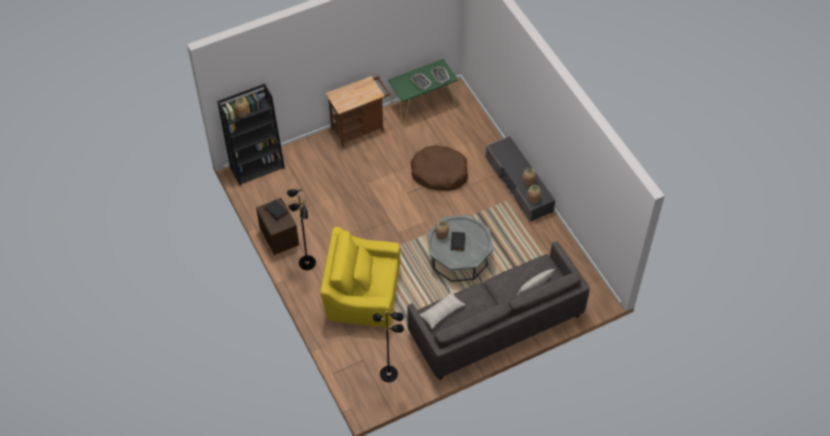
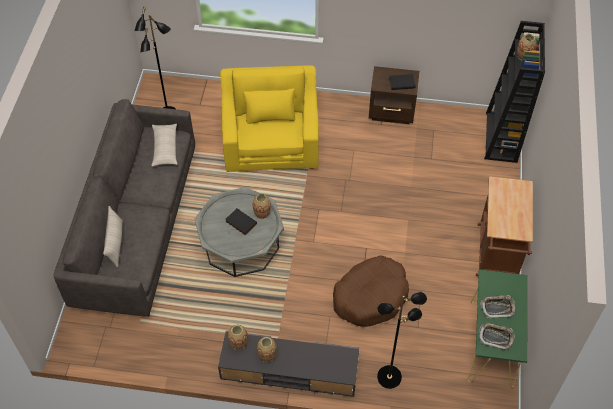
camera: 125 degrees right, 0 degrees up
black floor lamp [287,189,316,270] -> black floor lamp moved to [377,292,427,389]
yellow armchair [320,227,400,328] -> yellow armchair turned 45 degrees counterclockwise [220,65,319,172]

